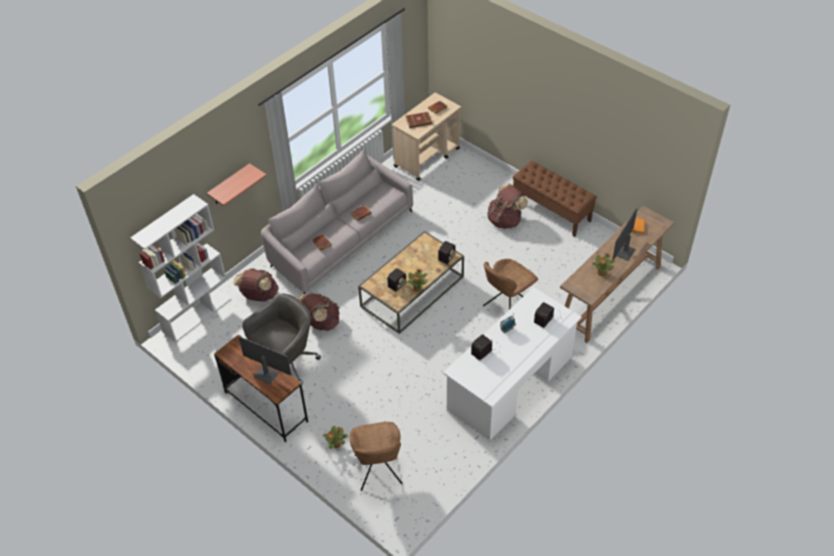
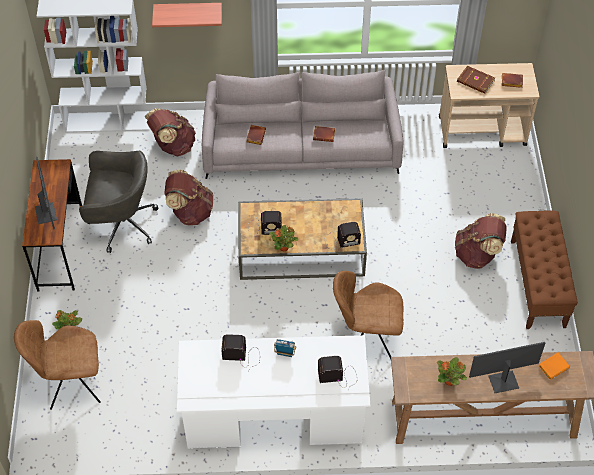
camera: 45 degrees right, 5 degrees up
brown chair [350,422,402,491] -> brown chair turned 45 degrees clockwise [14,320,101,410]

